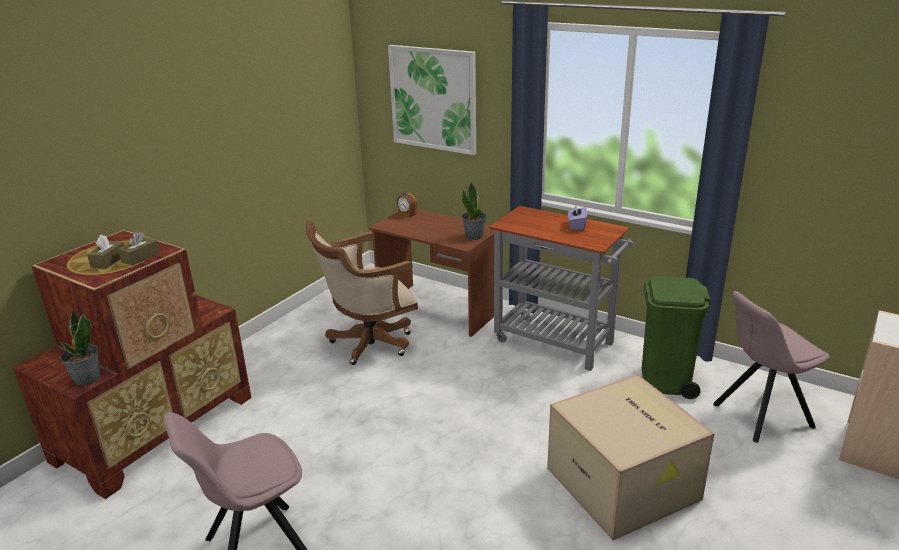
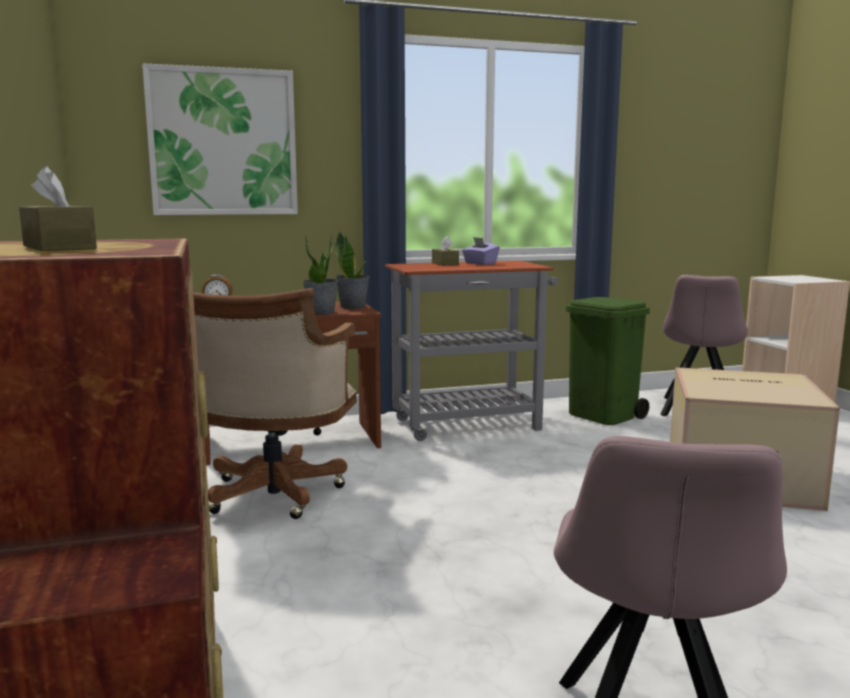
camera: 50 degrees left, 15 degrees down
potted plant [60,309,101,386] -> potted plant moved to [302,233,339,315]
brown tissue box [118,232,160,266] -> brown tissue box moved to [432,236,459,266]

